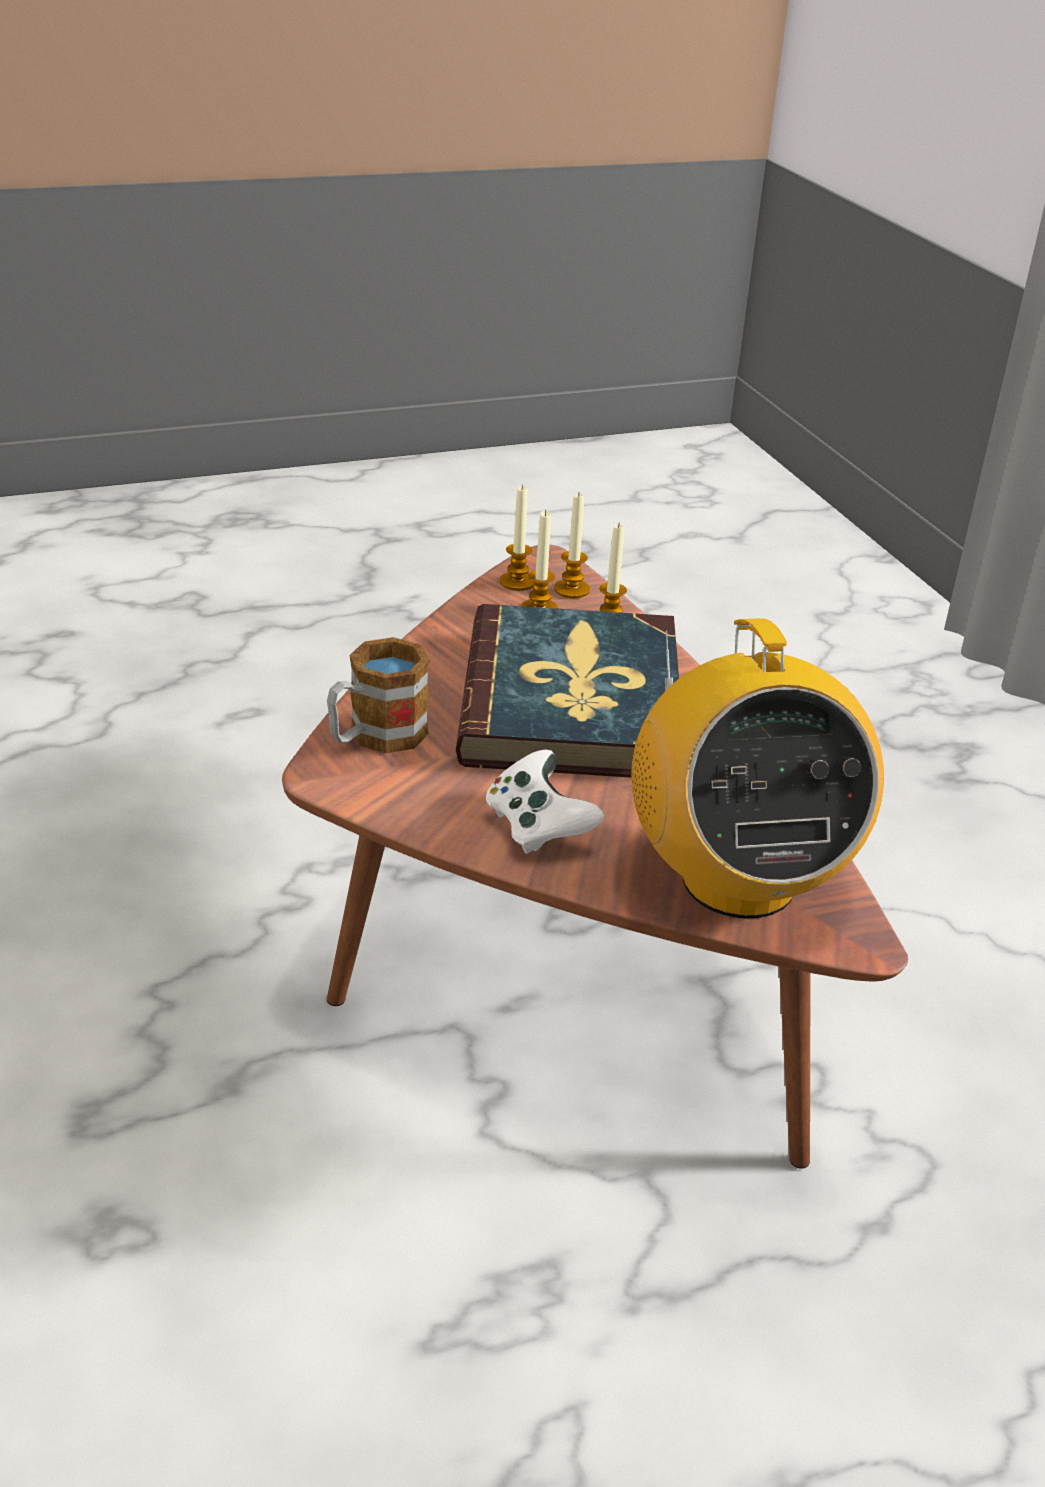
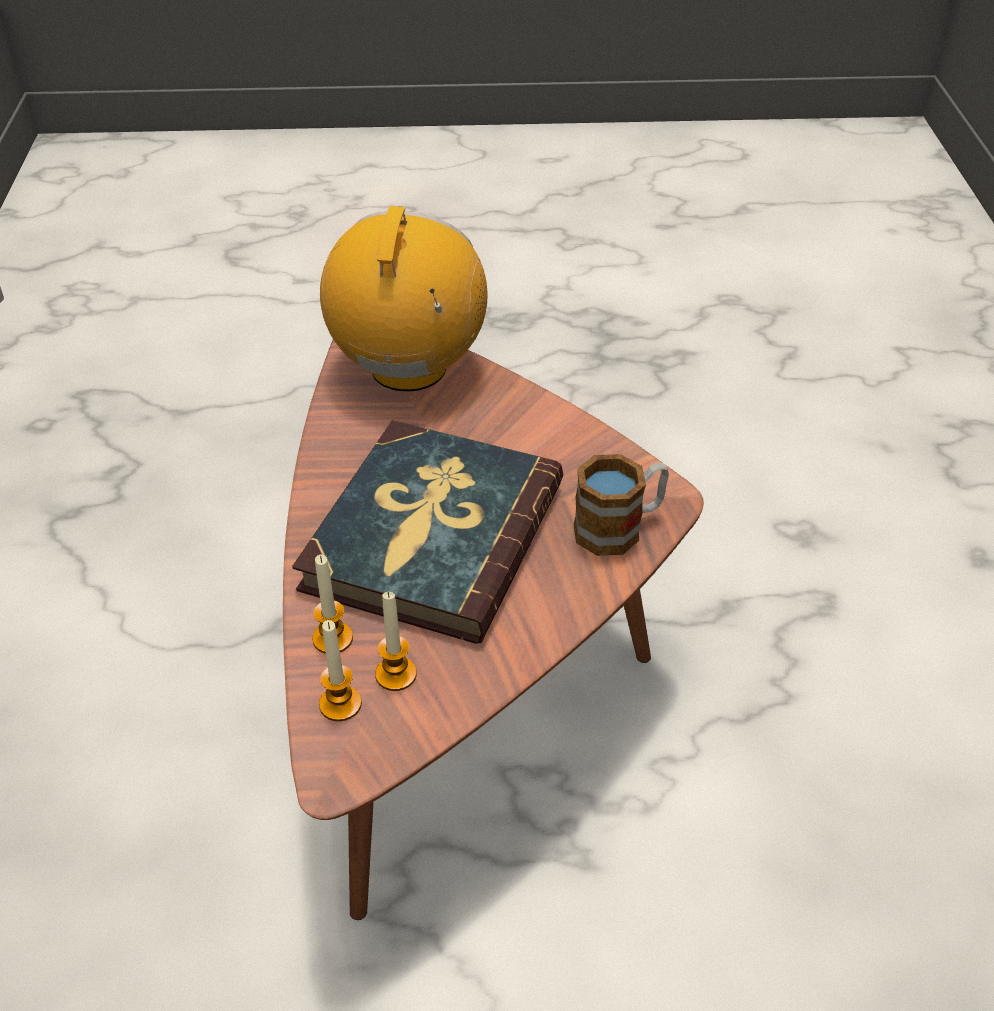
camera: 160 degrees left, 10 degrees up
white game controller [486,749,603,854] -> none
candle [500,484,534,591] -> none

